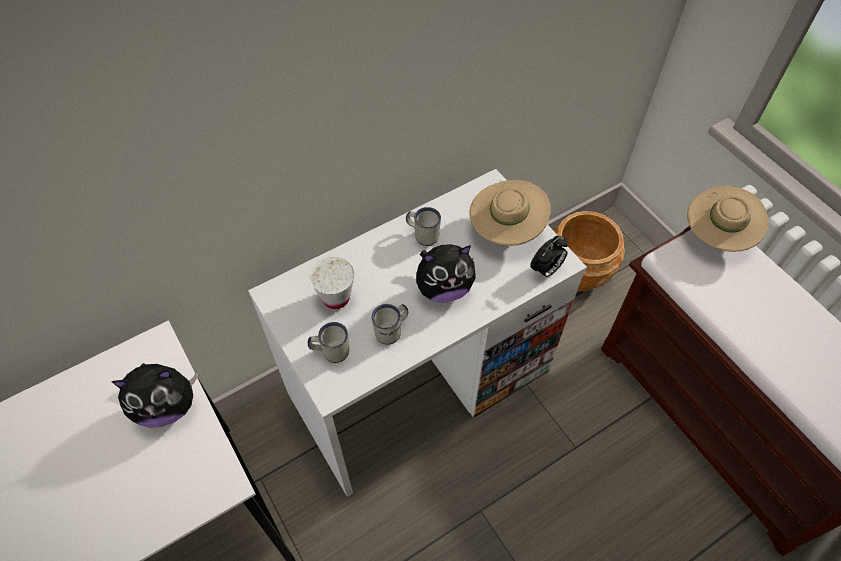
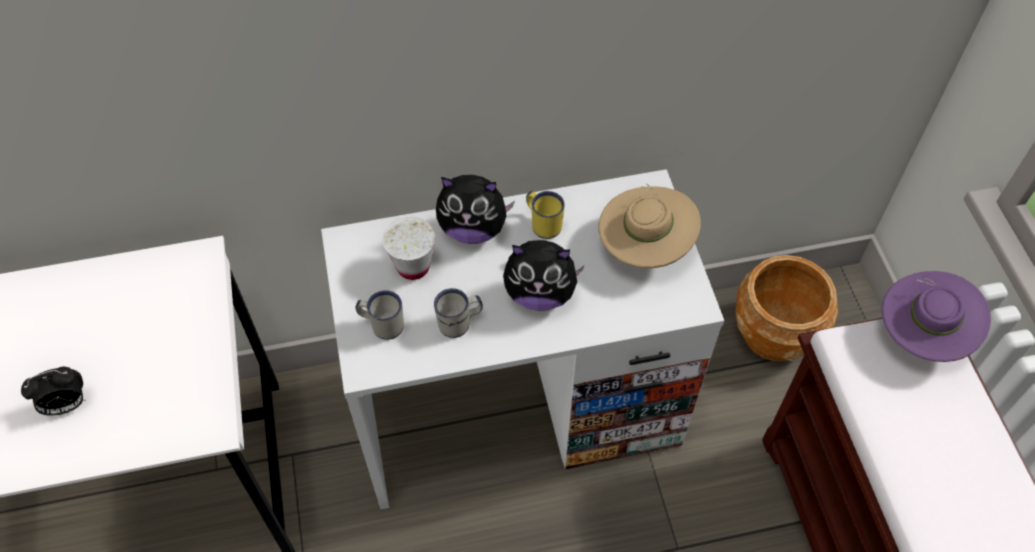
camera: 20 degrees right, 0 degrees up
plush toy [112,363,198,428] -> plush toy moved to [436,175,515,244]
white mug [406,207,441,246] -> yellow mug [526,191,565,239]
alarm clock [530,236,568,279] -> alarm clock moved to [21,367,86,416]
beige hat [687,186,769,252] -> purple hat [882,271,991,362]

